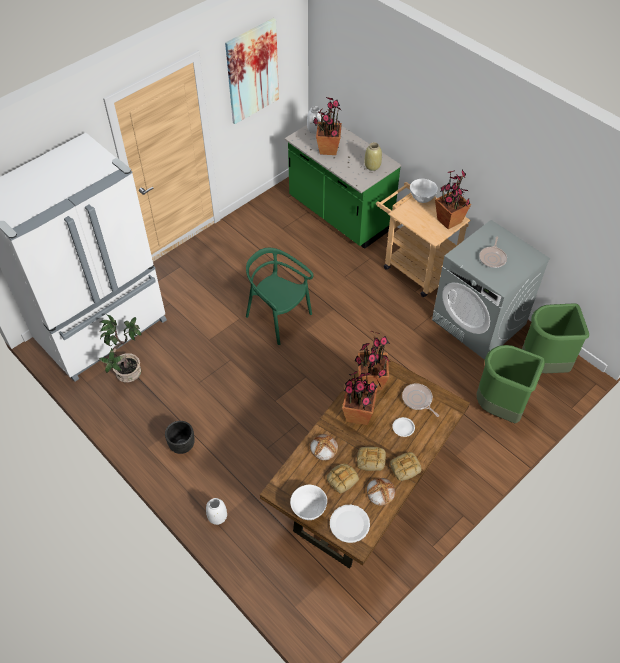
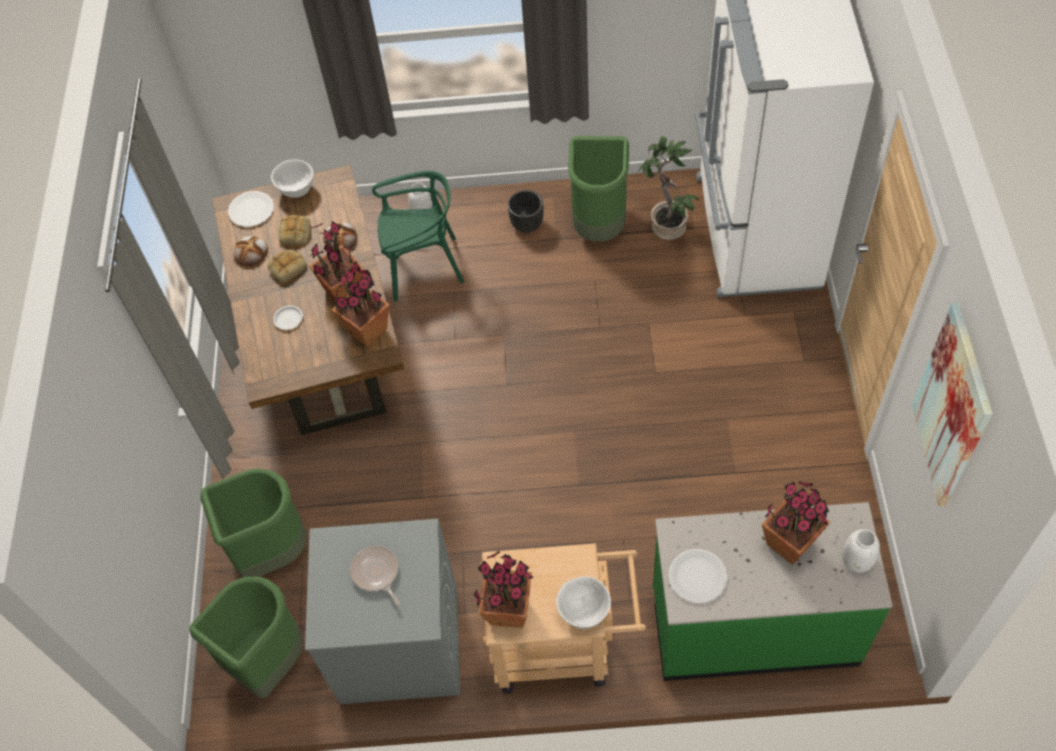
camera: 135 degrees right, 5 degrees up
green chair [246,248,314,345] -> green chair moved to [372,171,464,302]
beige vase [364,142,382,171] -> white plate [669,549,728,603]
bread [390,452,422,481] -> none
frying pan [402,383,439,417] -> none
none -> green trash can [568,136,629,242]

